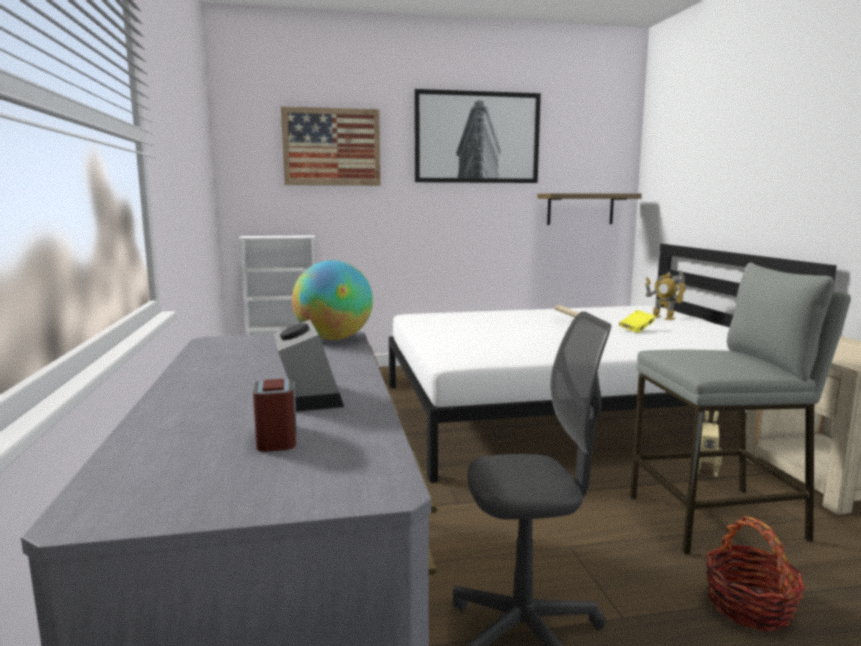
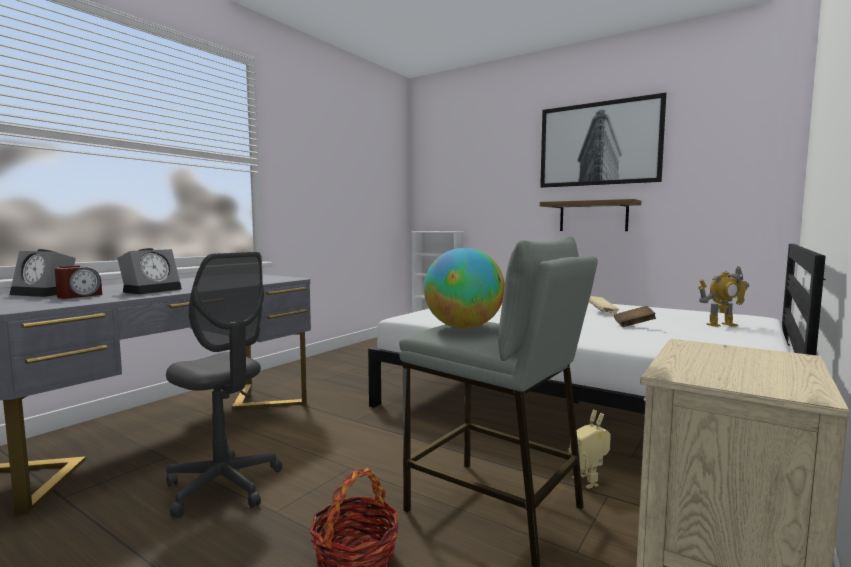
camera: 45 degrees right, 5 degrees down
picture [281,107,381,186] -> none
globe [292,260,373,340] -> globe moved to [424,248,505,329]
shelf [538,193,642,225] -> shelf moved to [540,199,641,231]
yellow book [619,310,656,333] -> brown book [614,306,656,327]
toy robot [645,270,688,320] -> toy robot turned 105 degrees counterclockwise [698,267,749,327]
none -> alarm clock [10,249,76,297]

